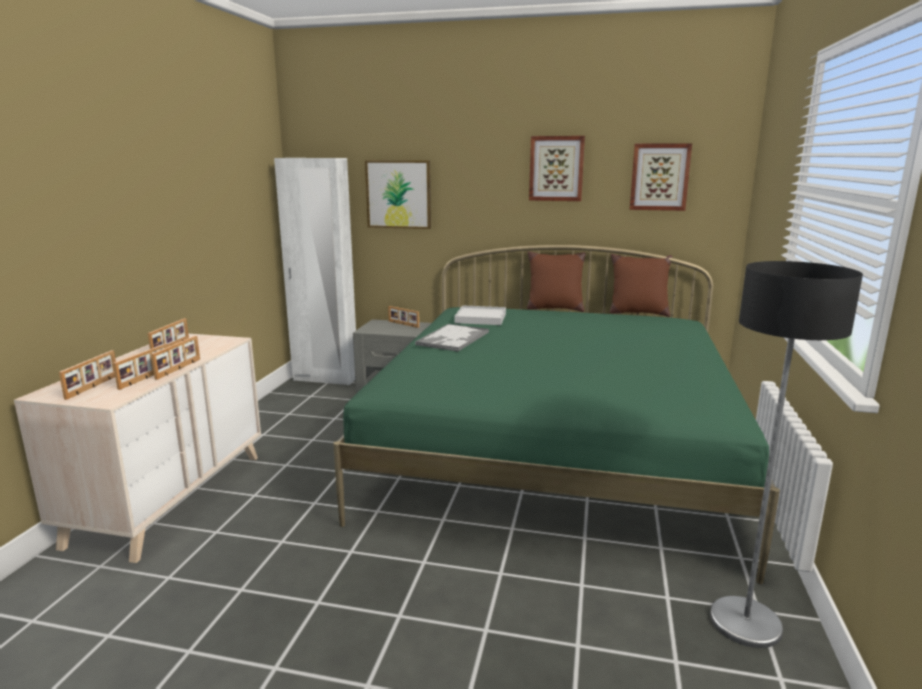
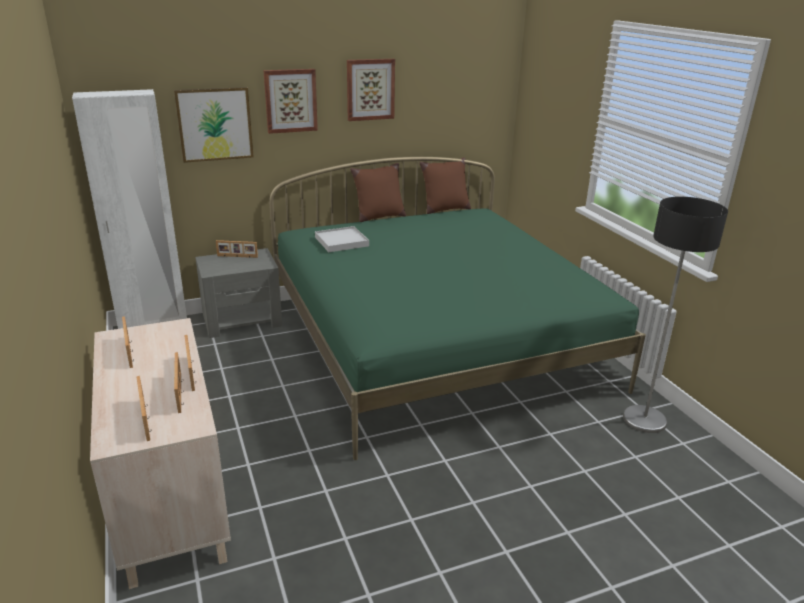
camera: 35 degrees left, 10 degrees up
tray [415,324,489,352] -> none
picture [630,143,692,211] -> picture moved to [264,69,318,134]

